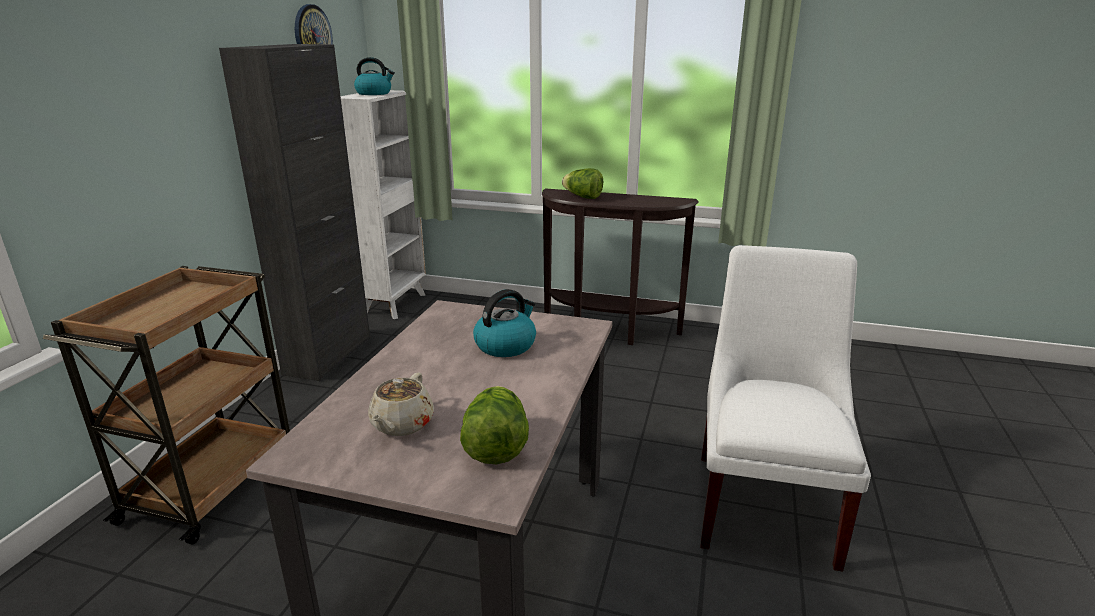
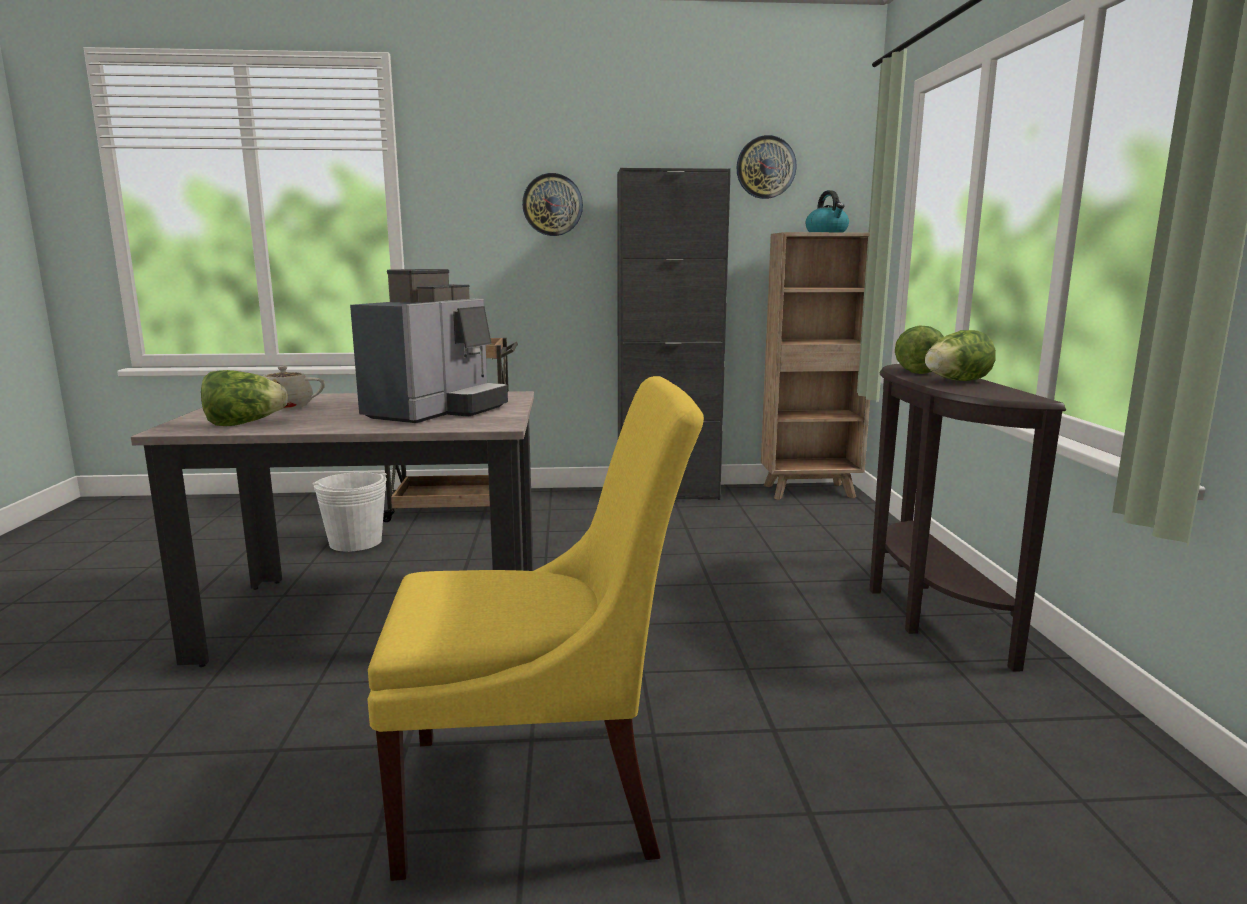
camera: 70 degrees right, 10 degrees down
white bookcase [341,90,426,319] -> brown bookcase [761,232,870,500]
kettle [473,289,536,357] -> coffee machine [350,269,508,423]
white chair [700,245,871,572] -> yellow chair [367,376,704,881]
none -> white bucket [312,472,387,552]
none -> wall clock [522,173,583,236]
none -> lettuce [925,330,996,381]

